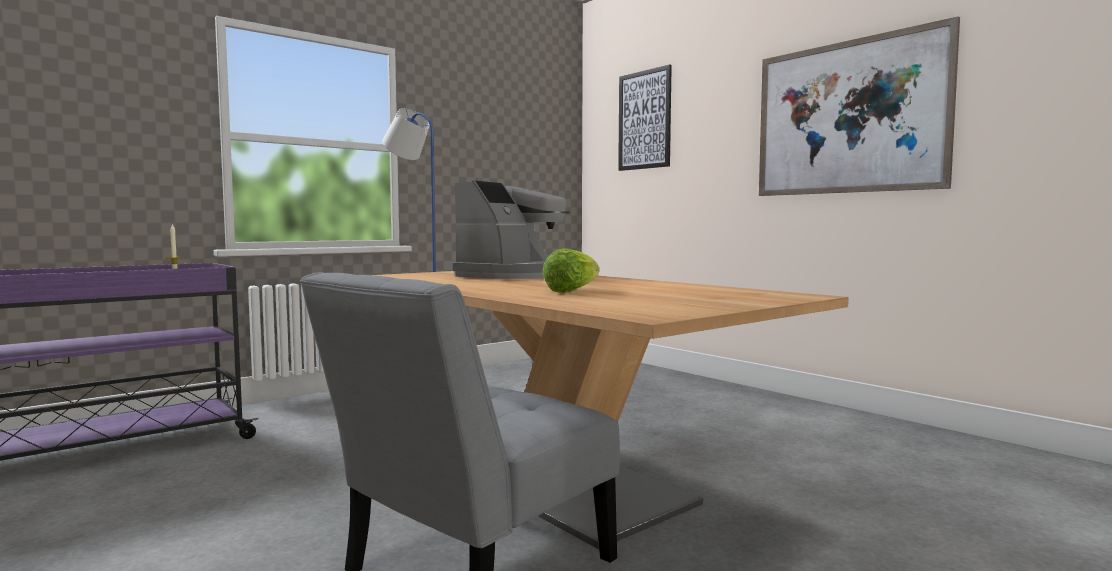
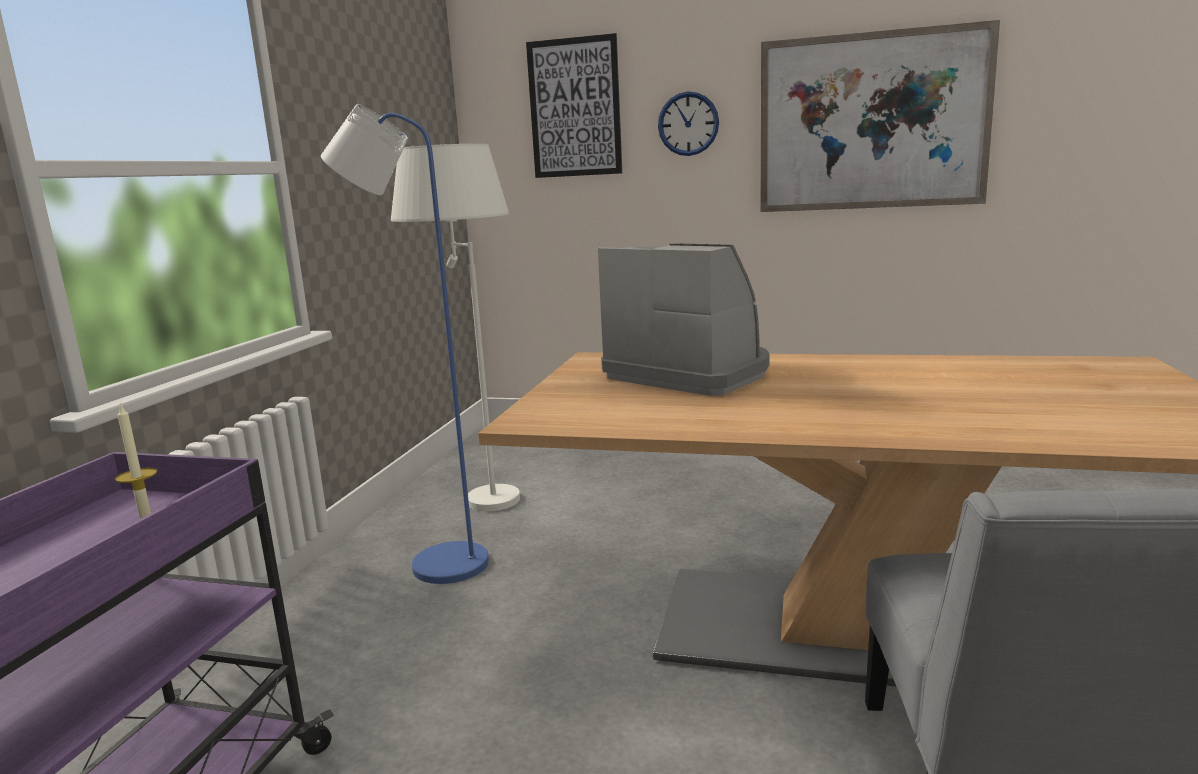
camera: 35 degrees left, 10 degrees up
coffee machine [452,180,570,279] -> coffee machine turned 45 degrees counterclockwise [598,243,770,396]
lettuce [542,248,599,293] -> none
none -> white floor lamp [391,144,520,511]
none -> wall clock [658,91,719,156]

